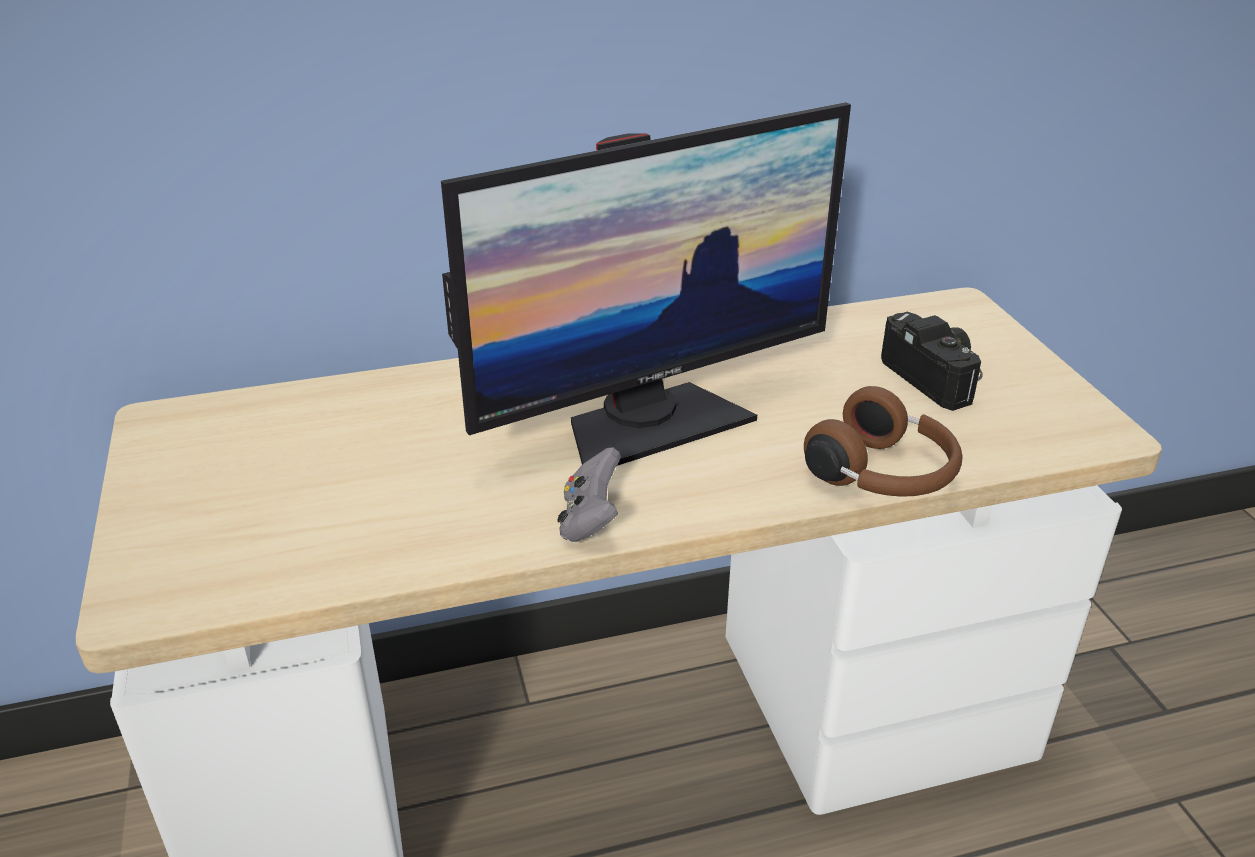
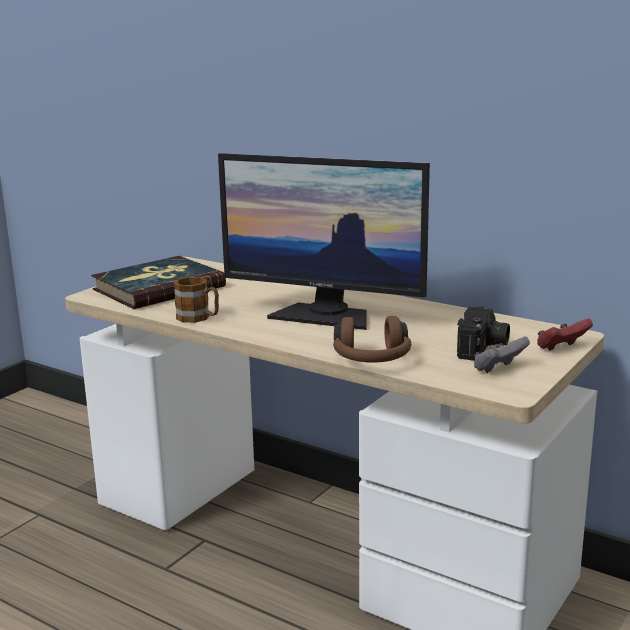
camera: 50 degrees right, 15 degrees down
grey game controller [558,448,621,542] -> grey game controller moved to [474,336,530,373]
none -> book [91,256,226,309]
none -> mug [173,277,219,323]
none -> red game controller [537,318,593,351]

